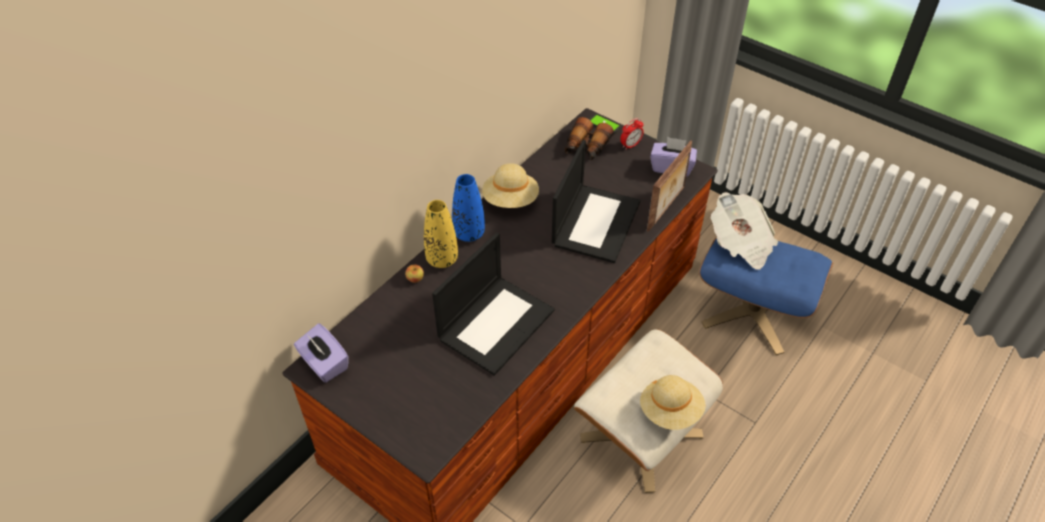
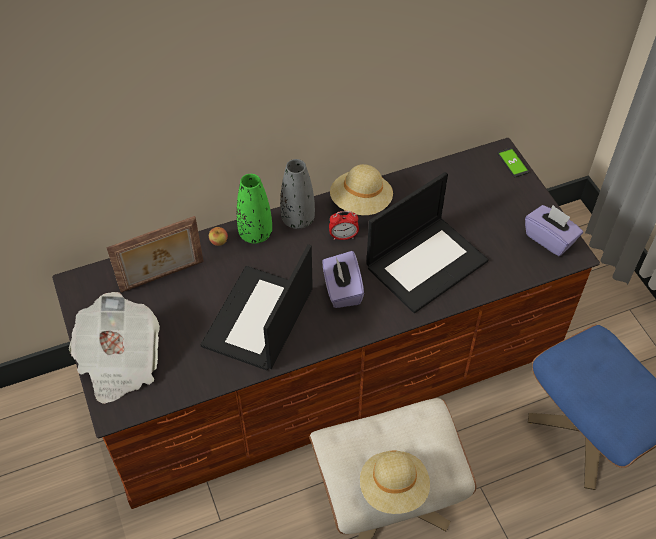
camera: 30 degrees right, 5 degrees up
purple tissue box [294,323,349,383] -> purple tissue box moved to [322,251,364,308]
yellow vase [424,200,458,268] -> green vase [237,174,272,244]
laptop [432,232,555,376] -> laptop turned 135 degrees clockwise [201,244,313,371]
blue vase [452,174,485,242] -> grey vase [280,159,315,229]
binoculars [565,117,614,160] -> none
alarm clock [620,118,644,150] -> alarm clock moved to [329,211,359,240]
picture frame [647,140,692,232] -> picture frame moved to [106,216,204,292]
newspaper [711,192,778,270] -> newspaper moved to [69,292,160,404]

